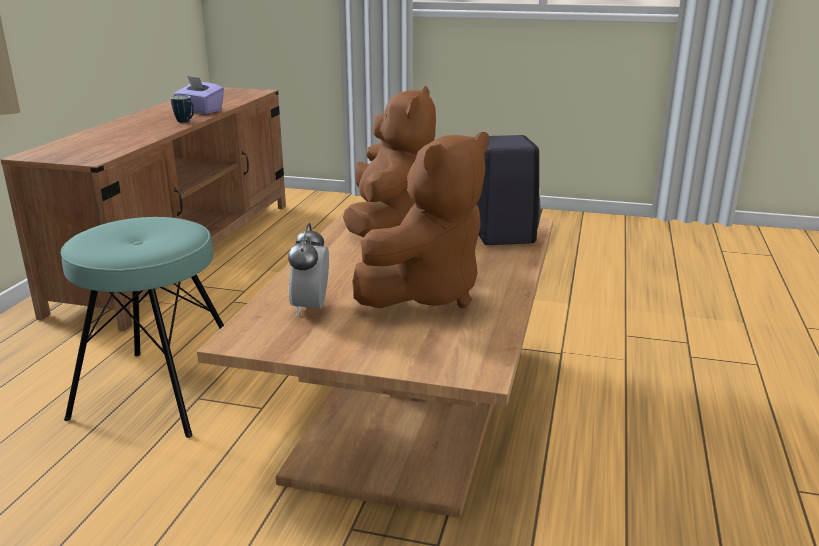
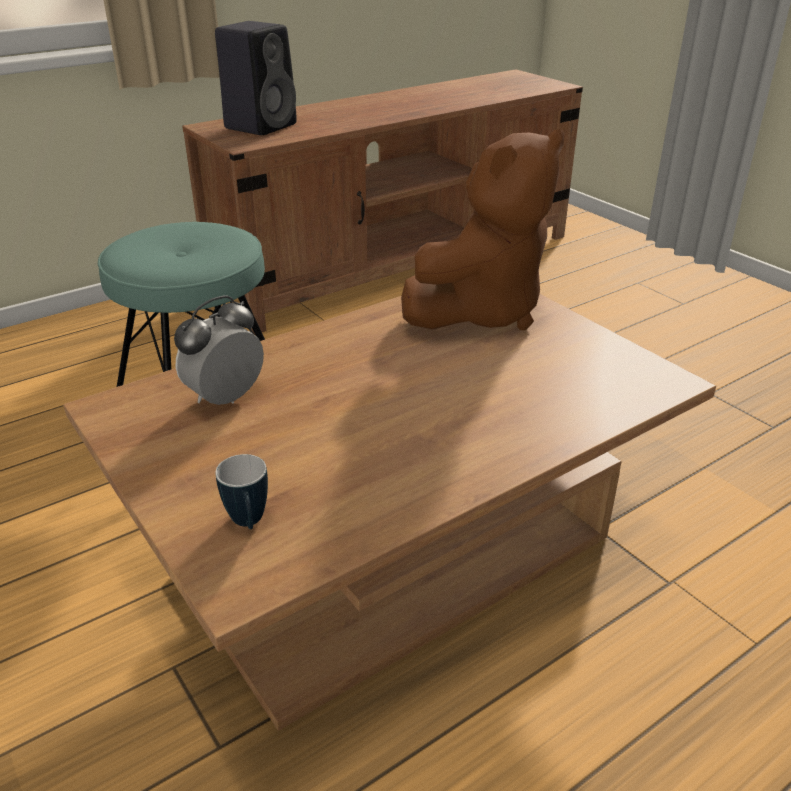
camera: 40 degrees right, 10 degrees up
mug [171,95,194,123] -> mug moved to [215,454,268,529]
purple tissue box [174,76,224,114] -> none
brown plush toy [352,132,489,308] -> none
black speaker [477,135,540,245] -> black speaker moved to [215,21,297,135]

